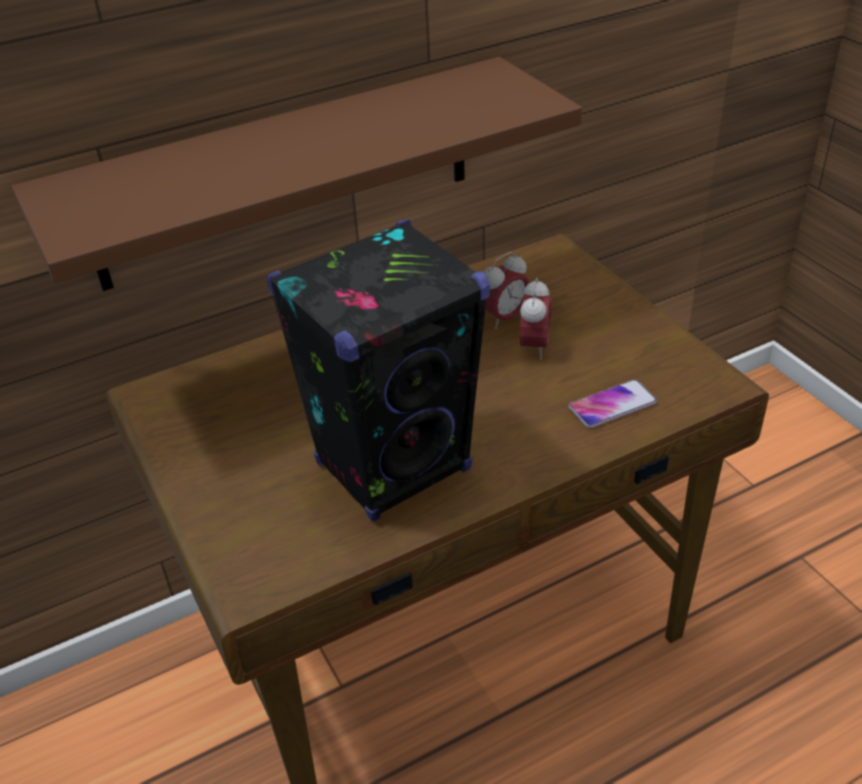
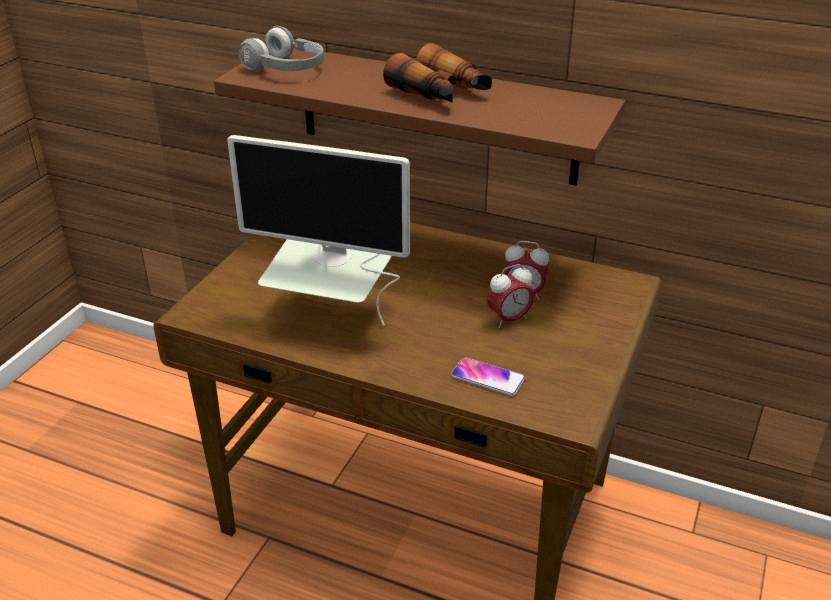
camera: 50 degrees right, 5 degrees down
black speaker [267,220,490,522] -> monitor [227,135,410,326]
none -> grey headphones [239,26,324,72]
none -> binoculars [383,43,492,103]

